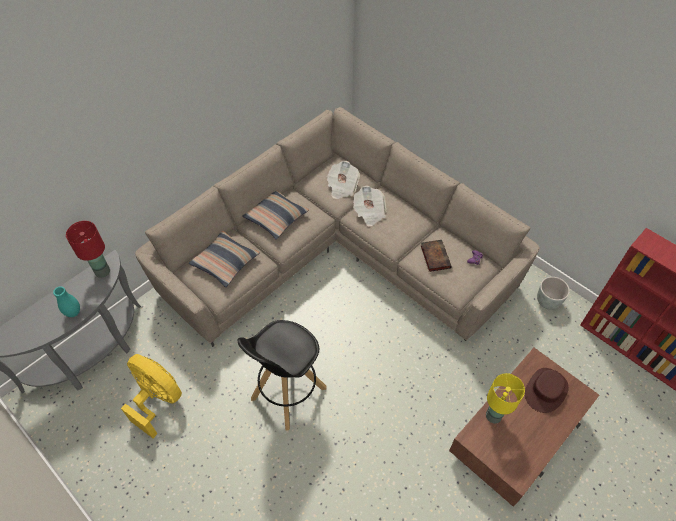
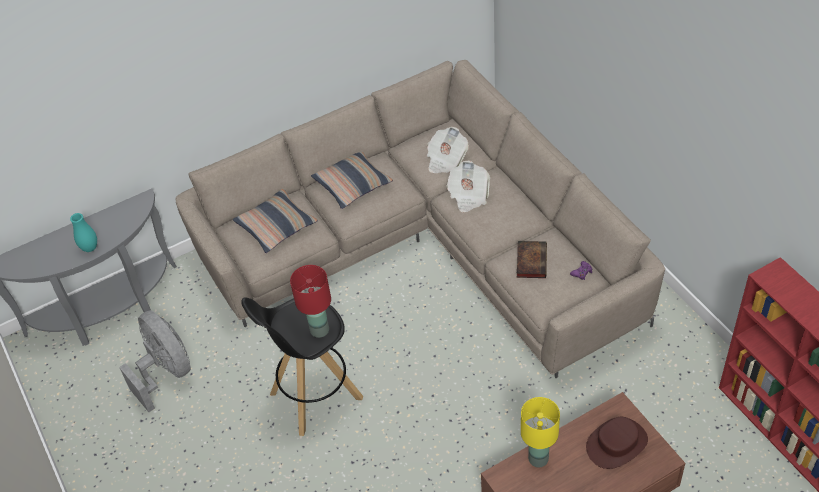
camera: 20 degrees right, 5 degrees down
red table lamp [66,221,110,278] -> red table lamp moved to [290,265,331,338]
yellow fan [121,354,182,438] -> grey fan [119,310,191,412]
grey planter [537,277,570,310] -> none

